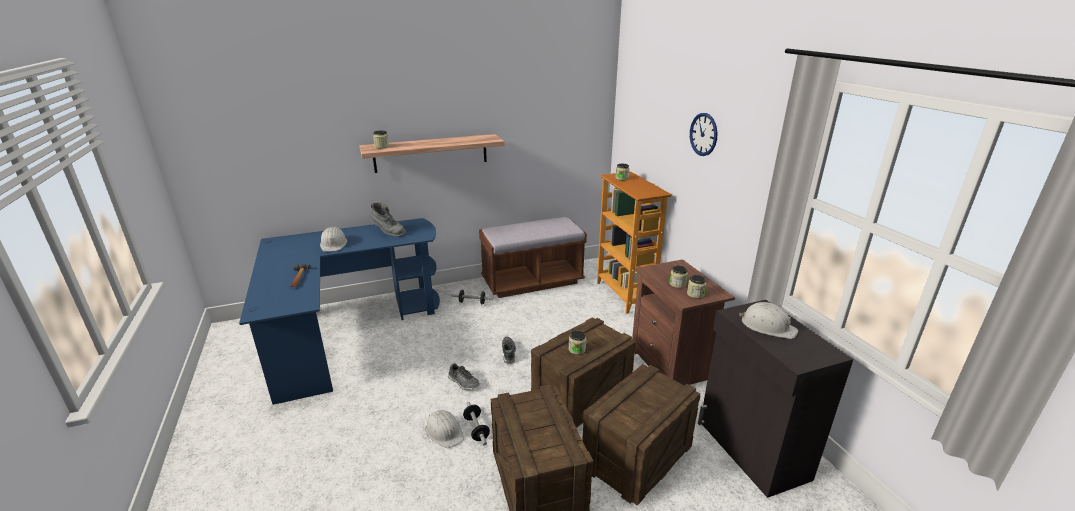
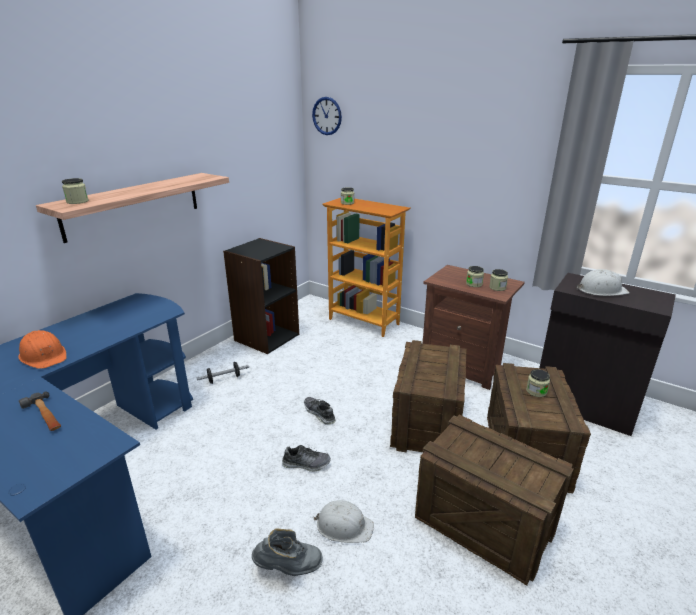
camera: 35 degrees left, 0 degrees up
white hard hat [320,227,347,252] -> orange hard hat [18,330,67,369]
grey boot [370,202,406,237] -> grey boot moved to [252,528,323,576]
dumbbell [463,402,490,446] -> none
brown bench [479,217,587,298] -> black bookcase [223,238,299,354]
jar [568,330,586,355] -> jar moved to [526,369,550,397]
wall clock [690,113,718,156] -> wall clock moved to [312,97,342,135]

